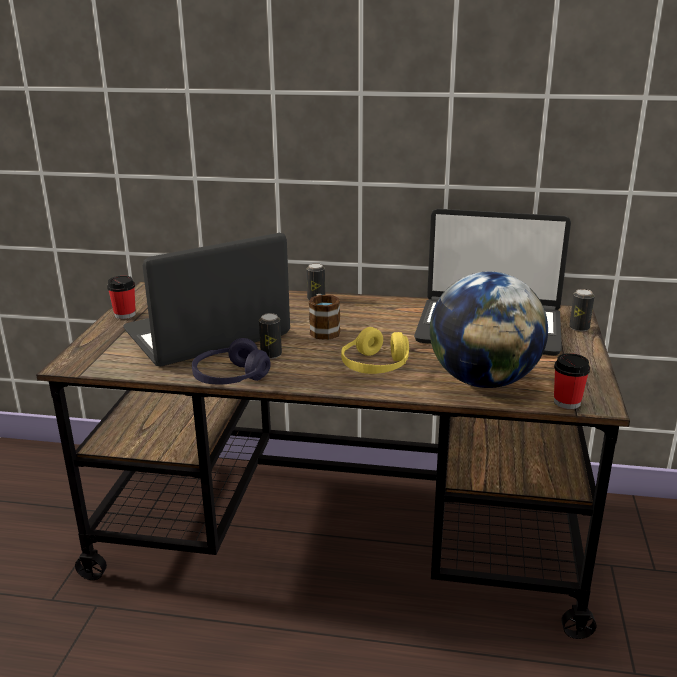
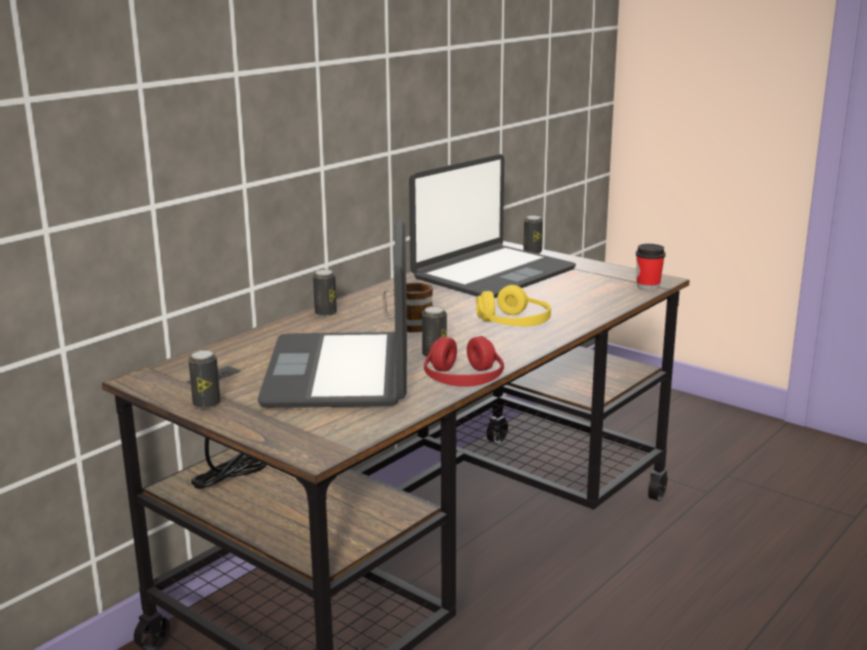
camera: 60 degrees left, 5 degrees down
cup [107,276,136,319] -> can [188,350,221,409]
purple headphones [192,338,271,385] -> red headphones [424,336,504,387]
globe [430,272,548,388] -> none

